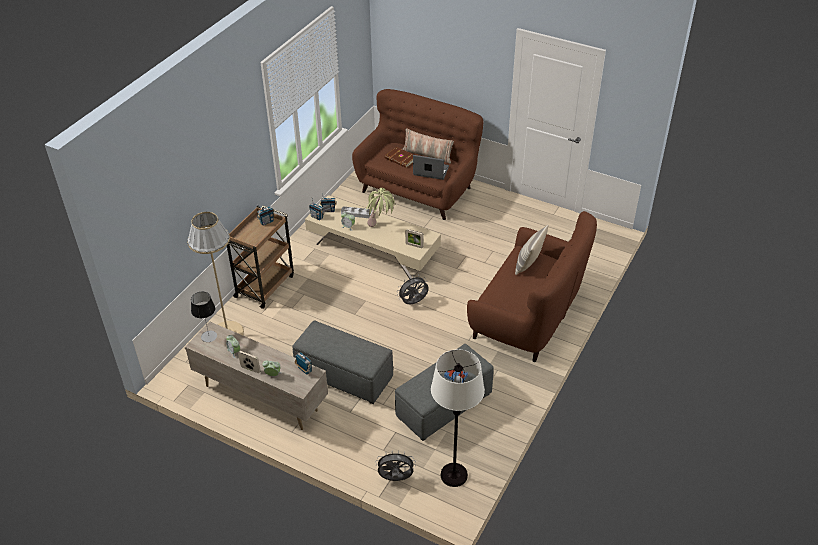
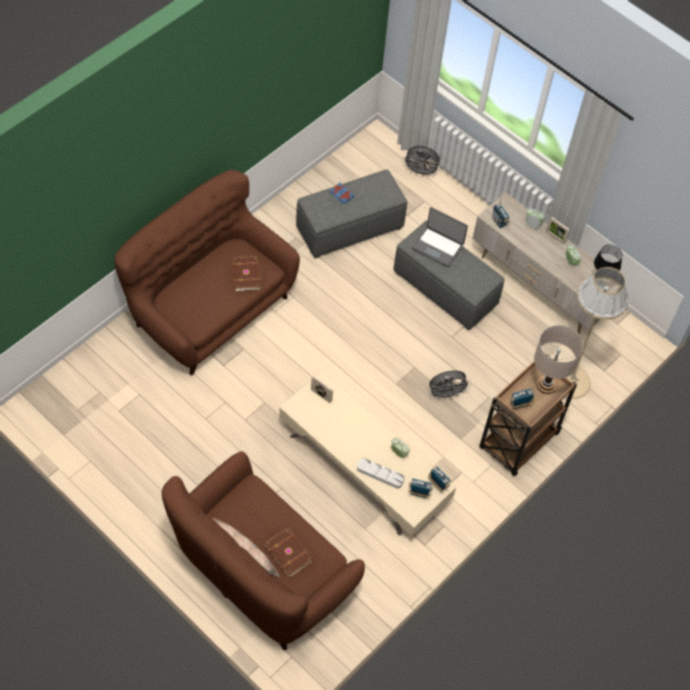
camera: 170 degrees left, 15 degrees up
potted plant [366,188,395,227] -> none
grey fan [397,275,428,304] -> grey fan moved to [428,371,471,400]
laptop [413,155,449,180] -> laptop moved to [412,207,468,267]
white floor lamp [431,349,485,487] -> none
pillow [515,225,549,275] -> none
none -> brown book [232,256,262,292]
none -> beige table lamp [534,325,583,394]

